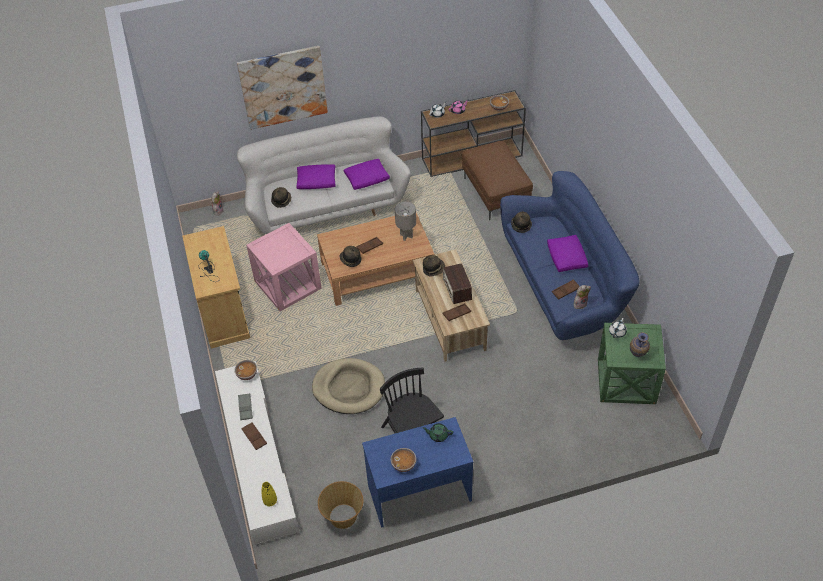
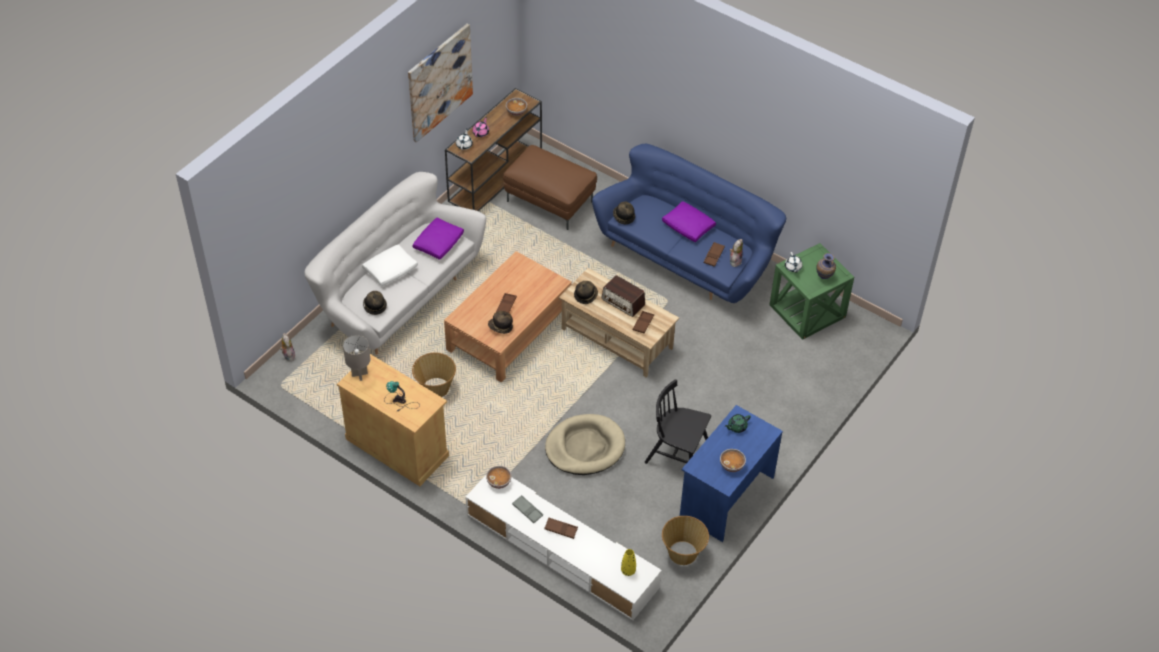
camera: 40 degrees left, 0 degrees up
picture [237,46,328,130] -> picture moved to [408,24,473,143]
pink side table [246,223,322,311] -> basket [412,353,456,397]
purple pillow [296,164,336,189] -> white pillow [362,244,418,287]
grey table lamp [395,201,416,241] -> grey table lamp moved to [343,335,370,381]

